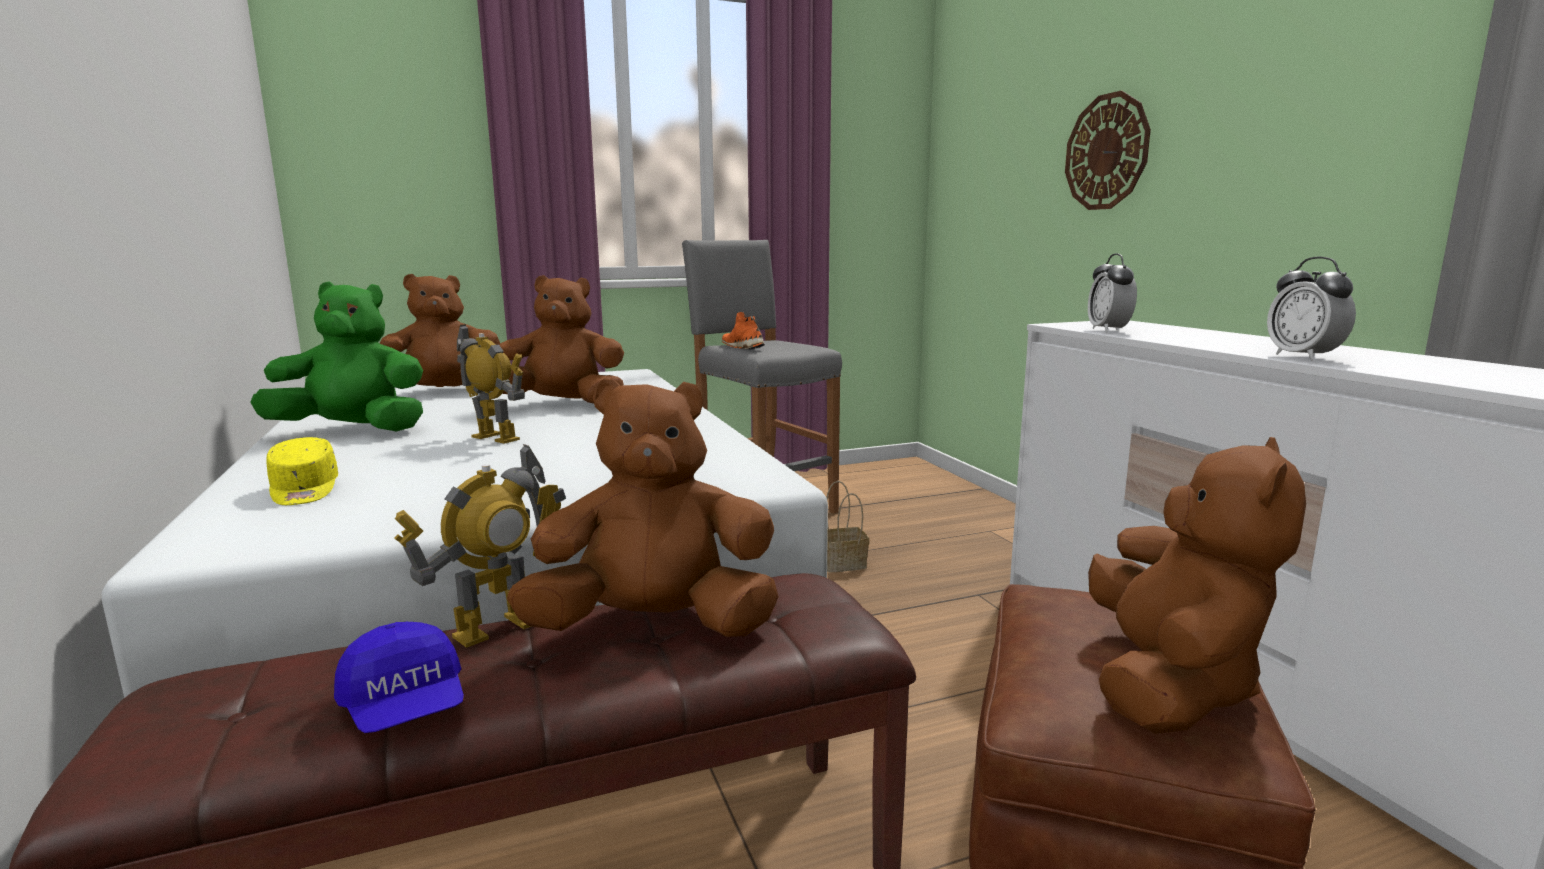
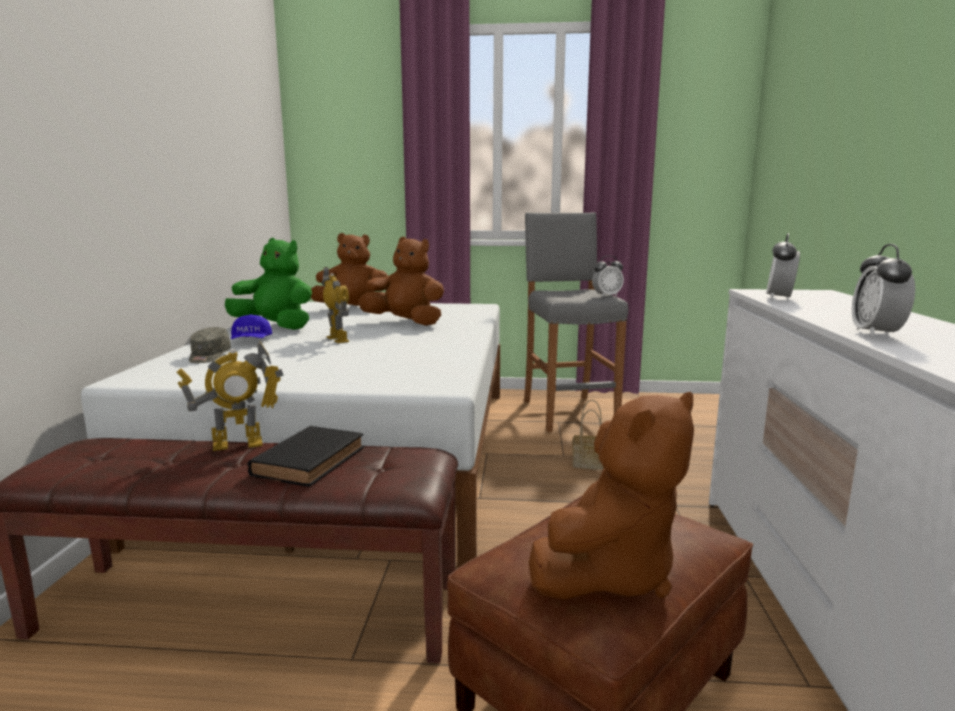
camera: 25 degrees right, 0 degrees up
yellow cap [266,437,338,505] -> grey cap [189,327,231,363]
blue cap [334,622,464,733] -> blue cap moved to [231,314,272,339]
brown plush toy [507,378,779,637] -> black book [247,426,364,487]
orange shoe [722,312,765,349] -> none
wall clock [1065,91,1151,210] -> none
none -> alarm clock [592,256,624,297]

